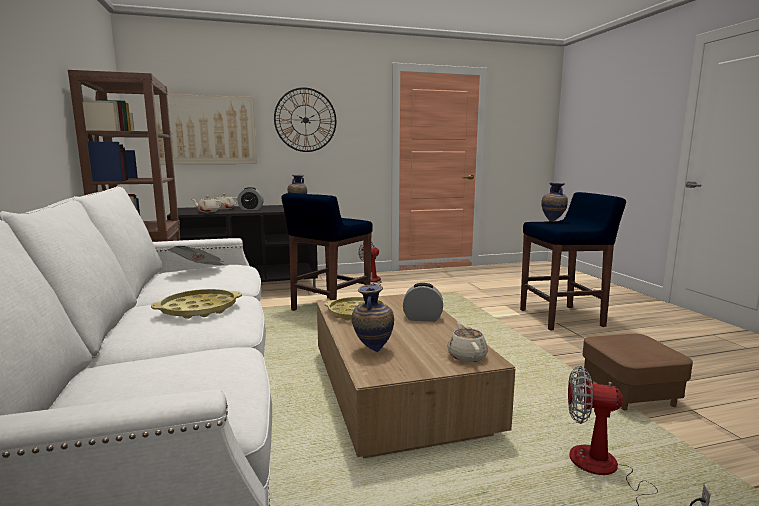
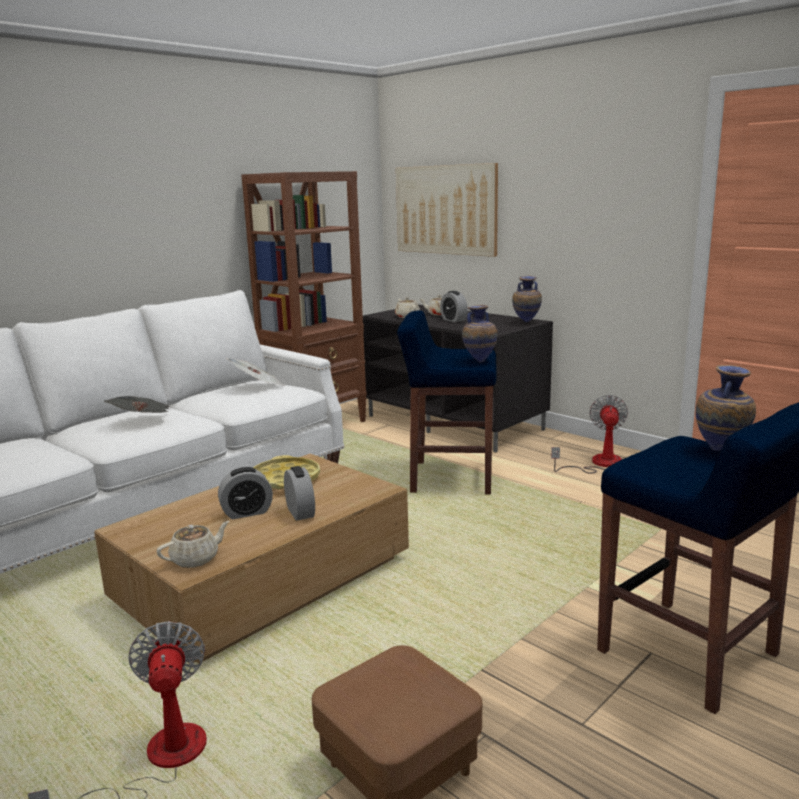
camera: 60 degrees right, 5 degrees up
yellow tray [151,289,242,319] -> newspaper [104,396,169,413]
wall clock [274,87,336,152] -> none
vase [352,285,394,352] -> vase moved to [462,305,498,363]
none -> alarm clock [218,467,273,519]

